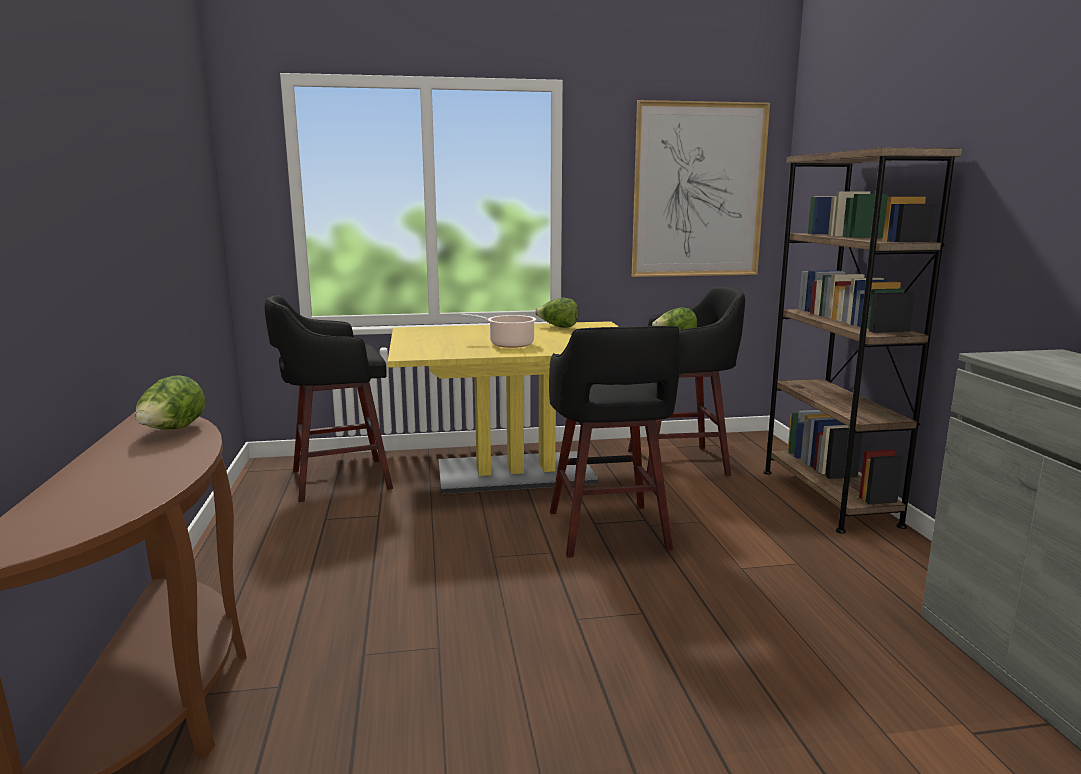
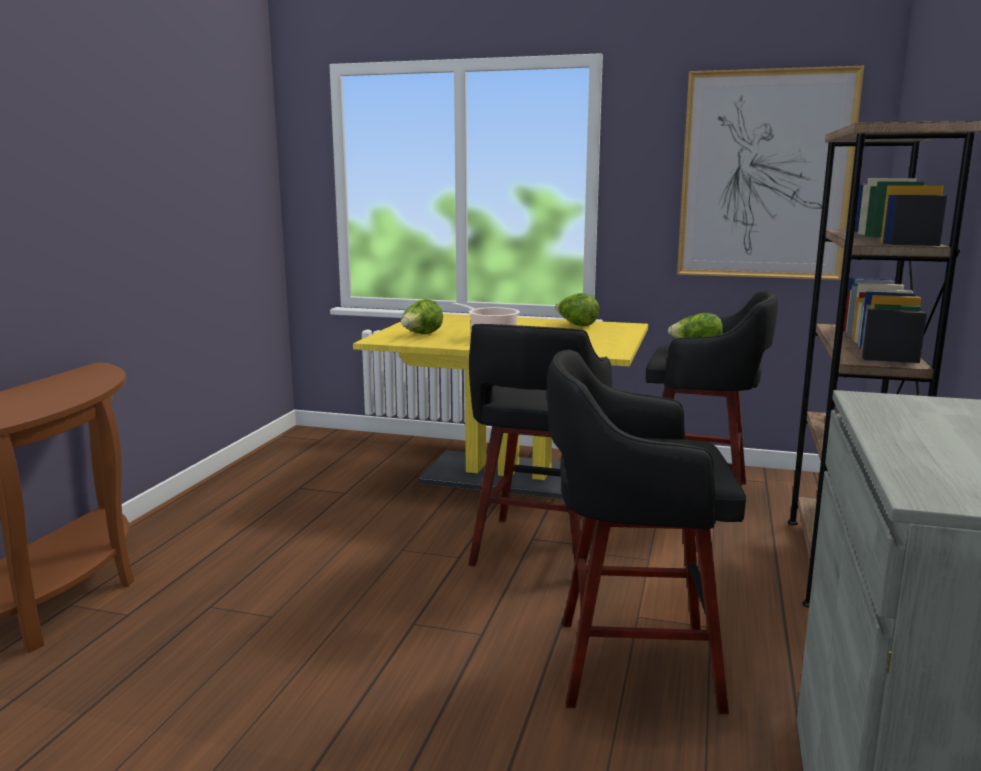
camera: 25 degrees right, 0 degrees up
lettuce [135,376,205,430] -> lettuce moved to [401,299,443,334]
black stool [265,295,393,502] -> black stool moved to [547,350,746,714]

